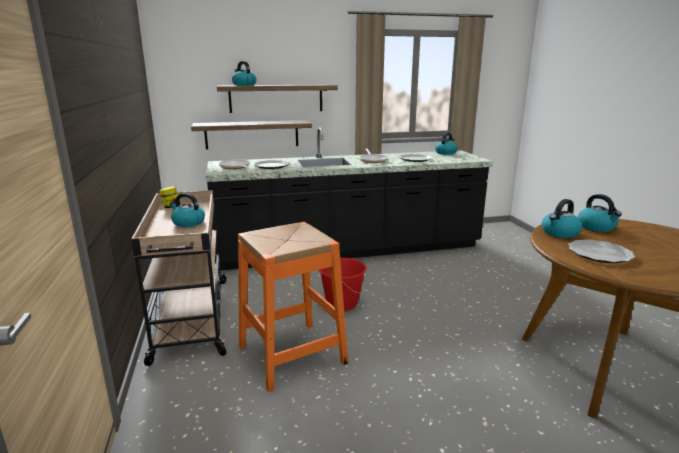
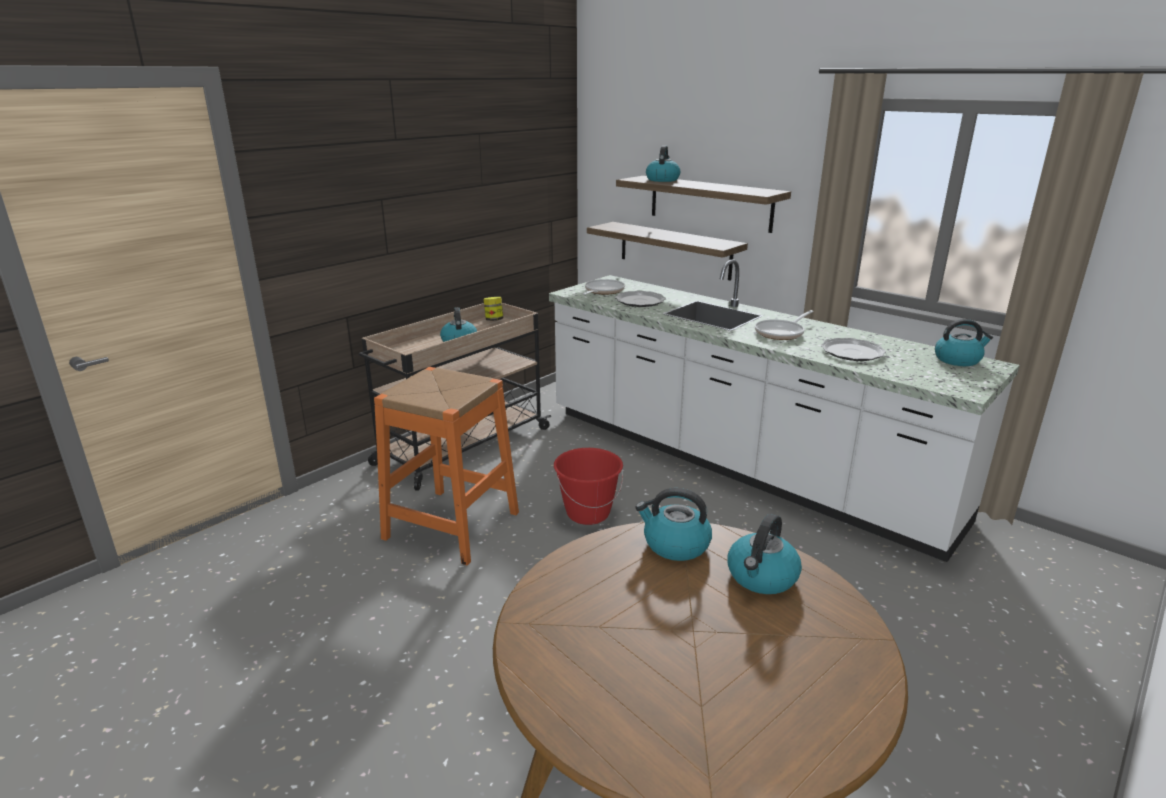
camera: 55 degrees right, 5 degrees up
black counter [205,127,493,271] -> white counter [549,259,1020,562]
plate [568,239,635,263] -> none

